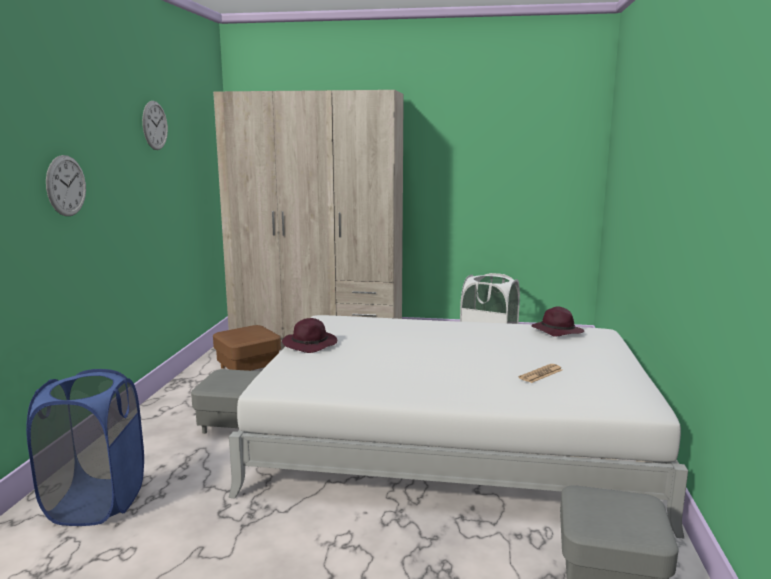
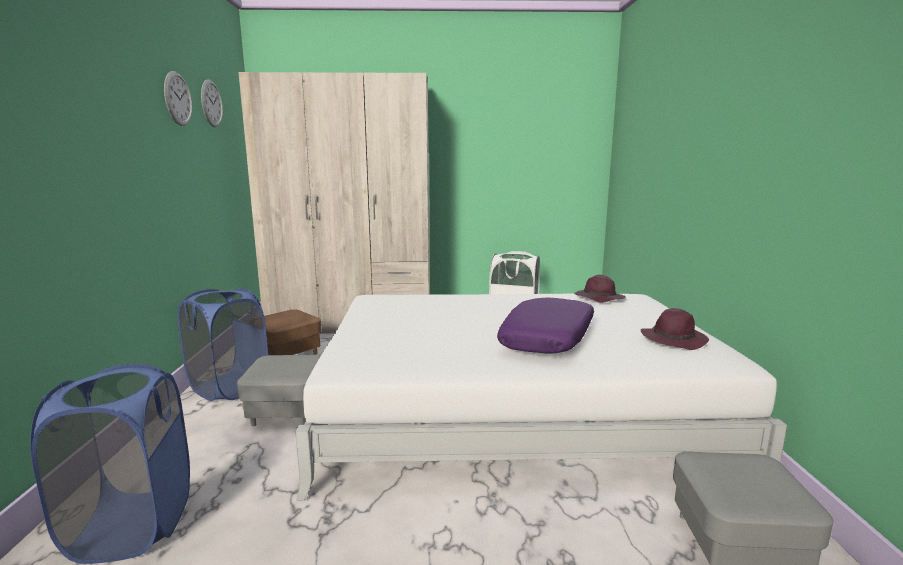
camera: 10 degrees left, 0 degrees up
wall clock [46,155,86,216] -> wall clock moved to [201,80,223,127]
purple hat [282,318,337,353] -> purple hat moved to [641,308,709,350]
newspaper [519,364,562,383] -> none
none -> blue laundry basket [178,288,268,401]
none -> purple pillow [497,297,594,354]

